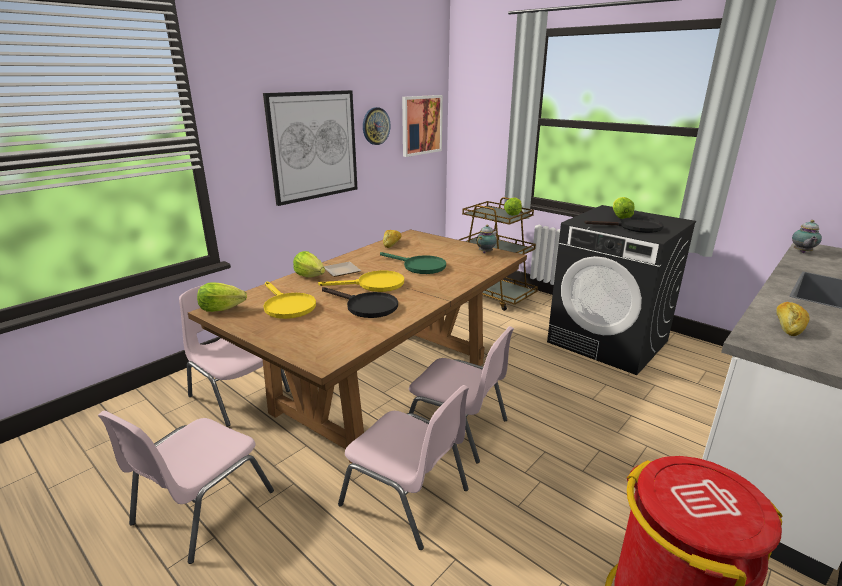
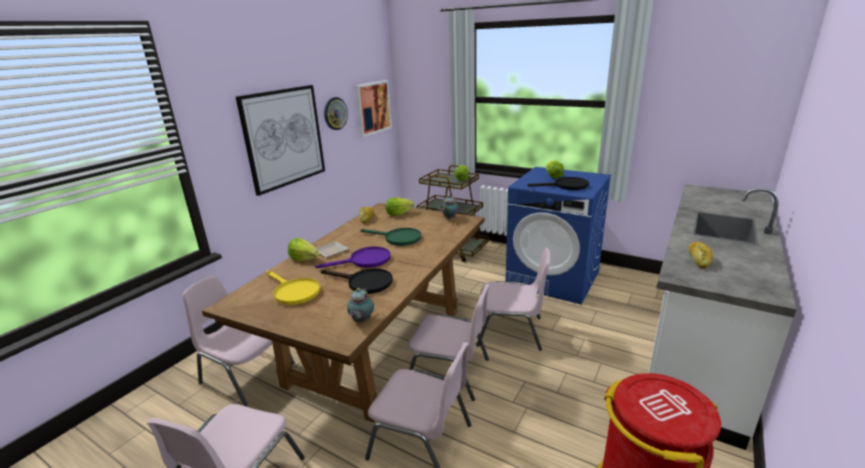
camera: 10 degrees left, 0 degrees up
lettuce [197,282,247,312] -> lettuce moved to [385,198,414,216]
yellow frying pan [318,270,404,292] -> purple frying pan [315,247,391,268]
black washing machine [547,205,696,375] -> blue washing machine [506,167,611,305]
teapot [792,220,822,253] -> teapot moved to [347,288,374,323]
none -> pink chair [476,248,550,351]

